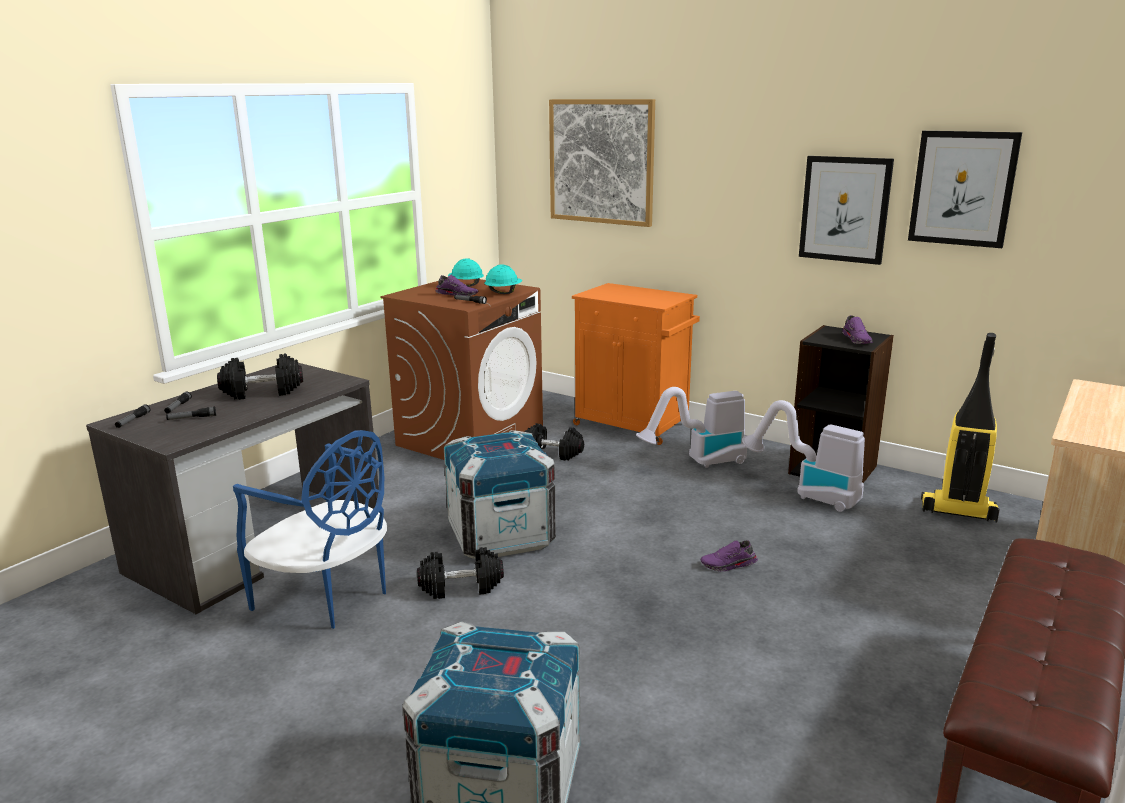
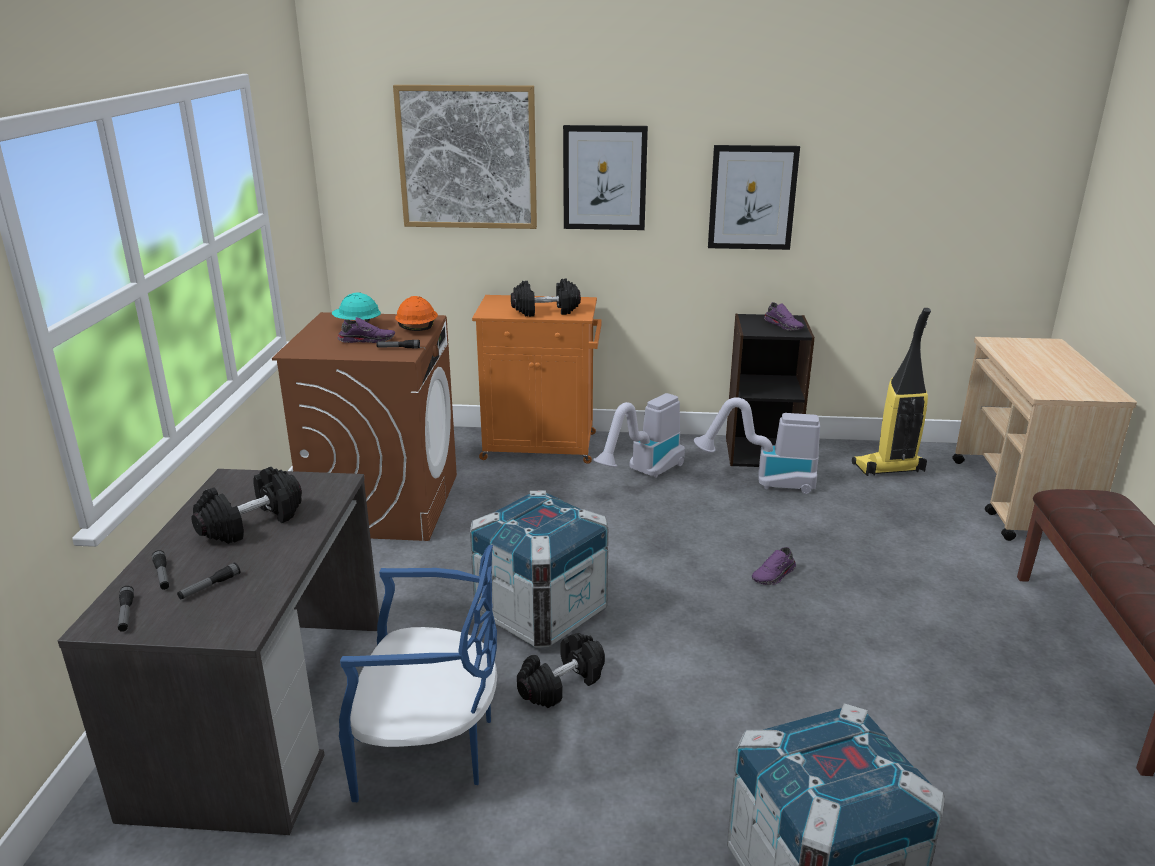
camera: 30 degrees left, 5 degrees up
turquoise hard hat [484,264,522,294] -> orange hard hat [395,296,438,331]
black dumbbell [525,423,584,460] -> black dumbbell moved to [511,279,581,317]
picture [908,131,1022,248] -> picture moved to [563,125,648,230]

